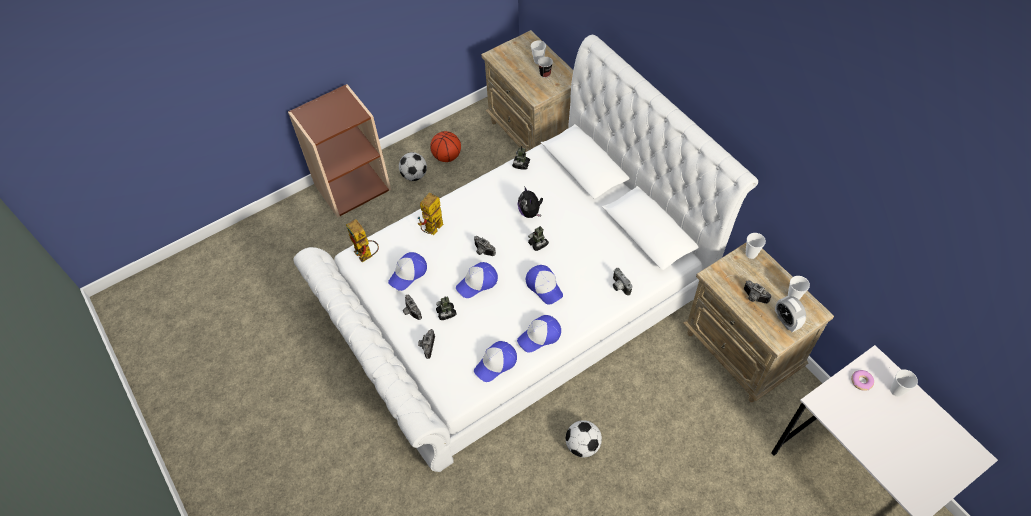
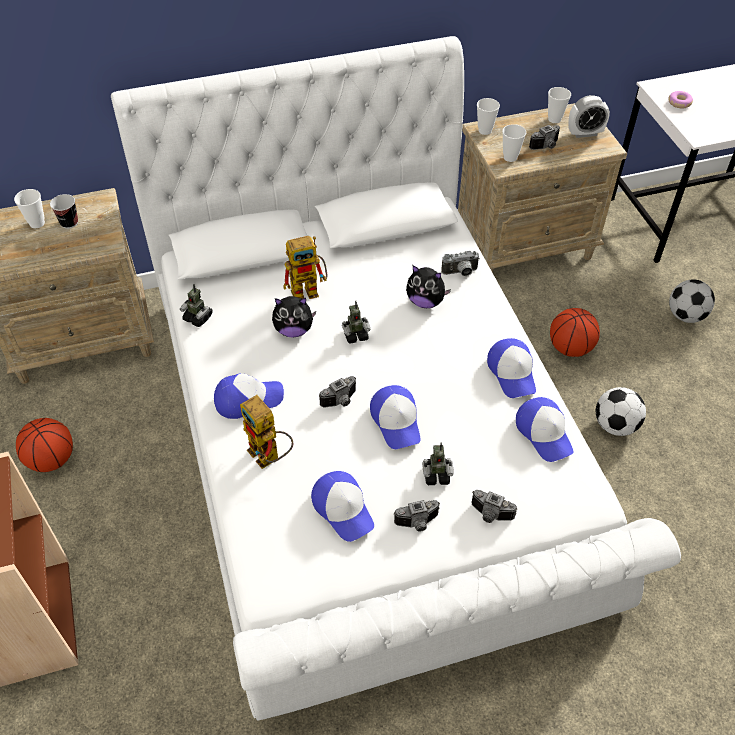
camera: 75 degrees left, 5 degrees down
toy robot [346,219,379,262] -> toy robot moved to [283,236,327,299]
football [399,152,427,181] -> football moved to [669,279,715,323]
cap [526,265,563,305] -> cap moved to [214,373,284,419]
cup [890,369,918,397] -> cup moved to [502,124,526,162]
none -> plush toy [406,265,451,308]
none -> basketball [550,308,600,357]

